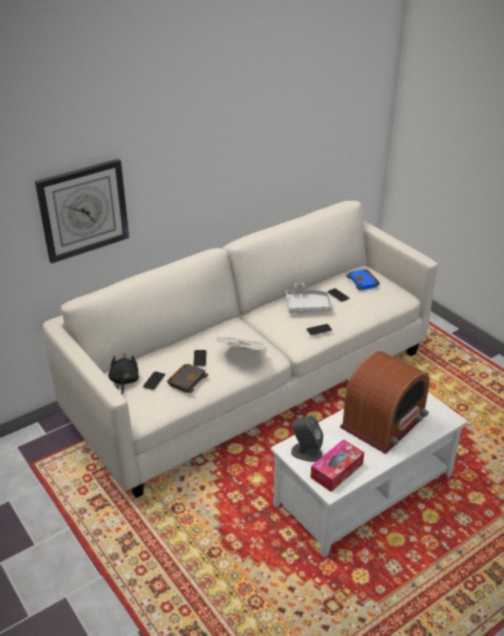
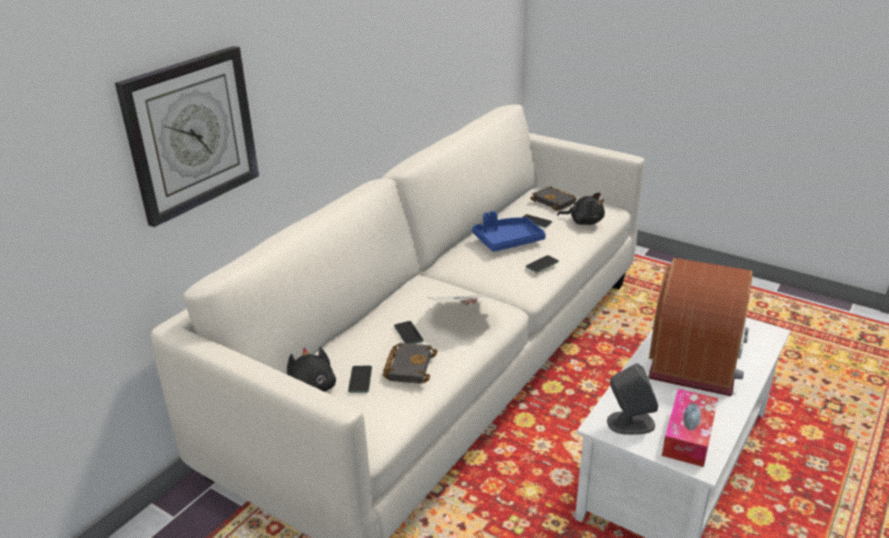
camera: 20 degrees left, 5 degrees down
grey tray [286,283,332,313] -> blue tray [472,211,546,252]
blue book [346,269,380,290] -> black book [530,186,577,211]
none -> black plush toy [557,192,605,225]

